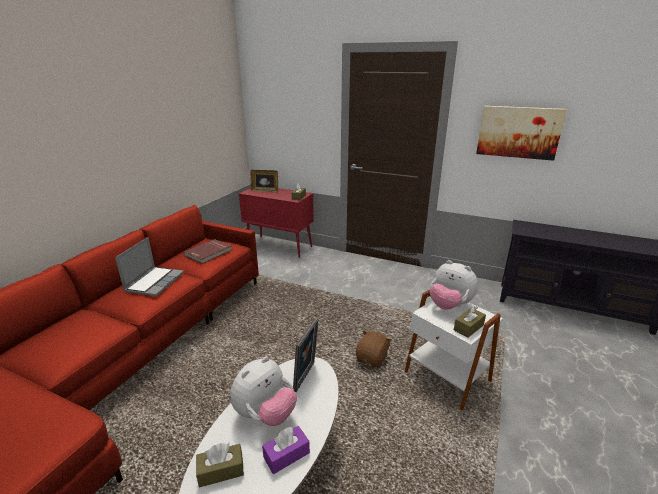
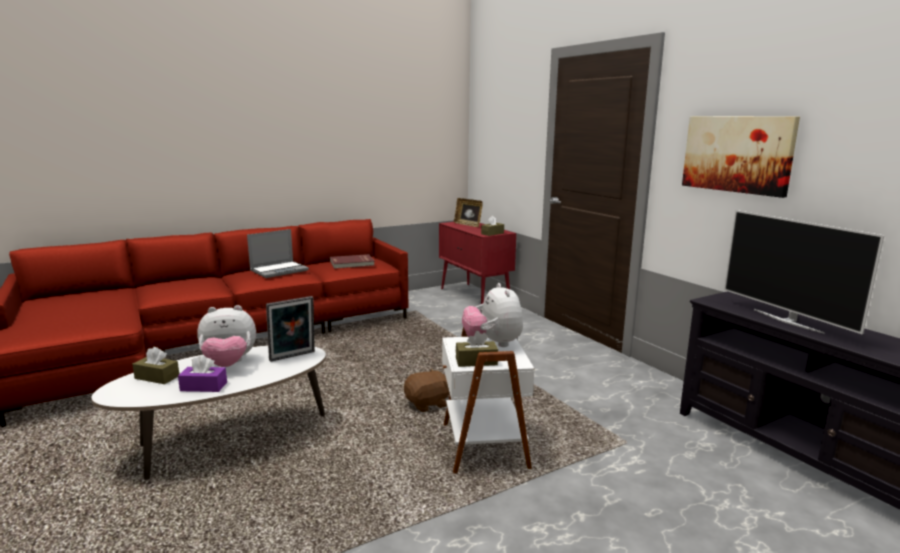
camera: 35 degrees right, 10 degrees down
none -> television [724,210,885,334]

